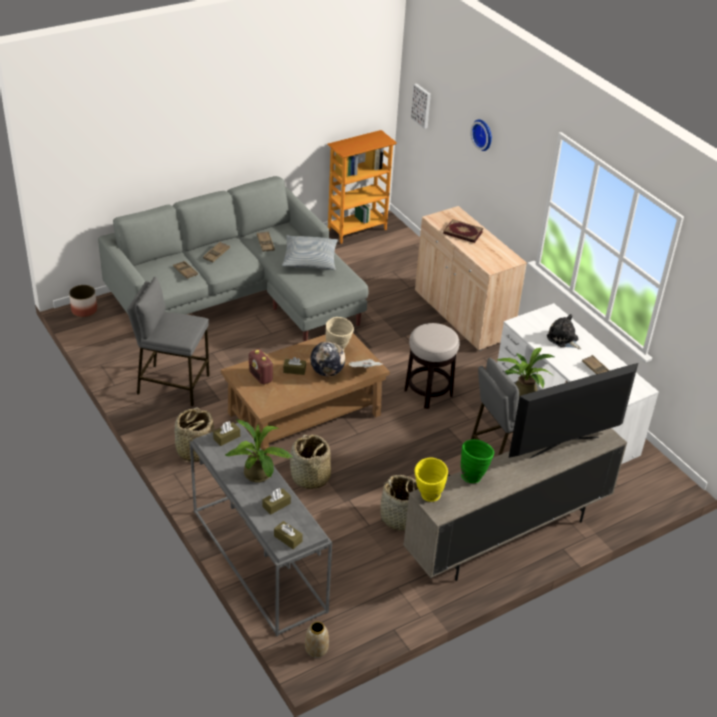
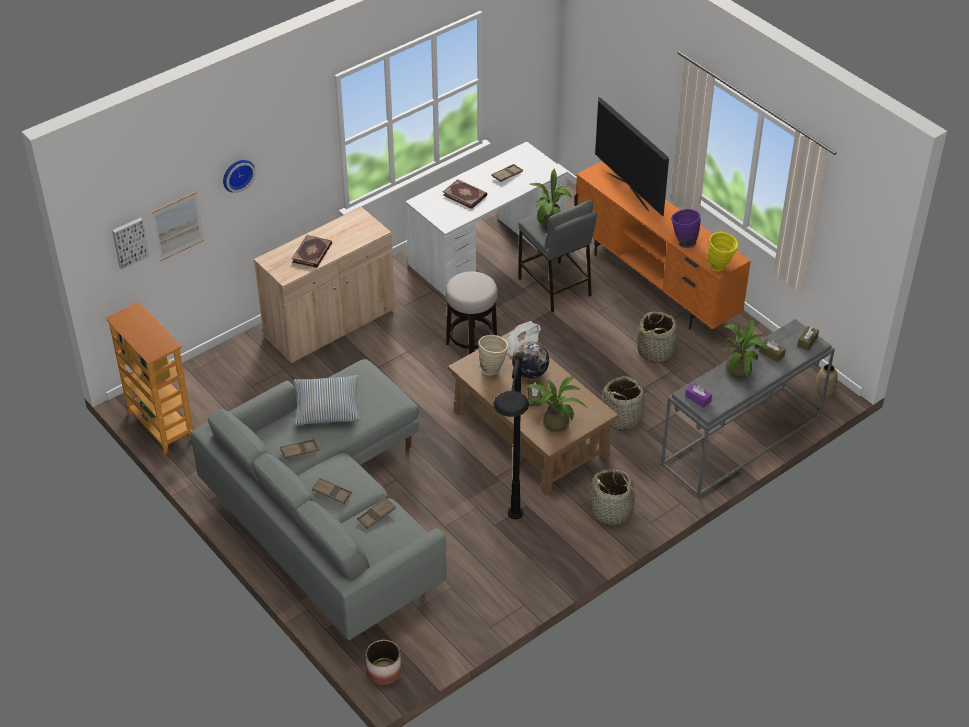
camera: 95 degrees left, 5 degrees up
grey stool [127,277,210,406] -> black floor lamp [493,352,529,519]
brown tissue box [213,421,240,446] -> purple tissue box [685,383,712,408]
radio [249,349,274,385] -> potted plant [525,376,587,432]
beige tv stand [403,428,627,581] -> orange tv stand [574,161,751,329]
green vase [461,439,494,483] -> purple vase [671,209,701,248]
plush toy [547,314,581,349] -> book [443,179,487,209]
none -> picture [152,192,204,261]

